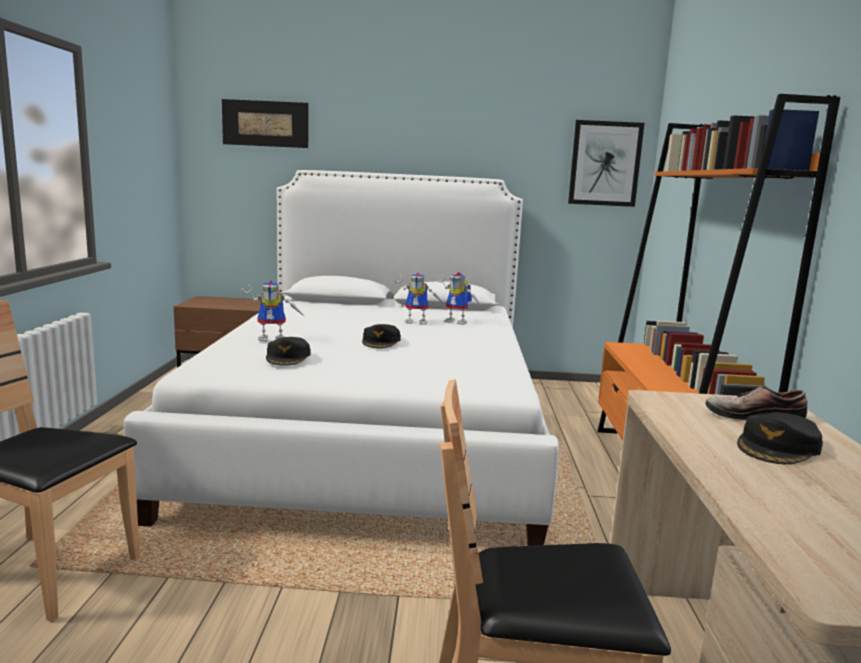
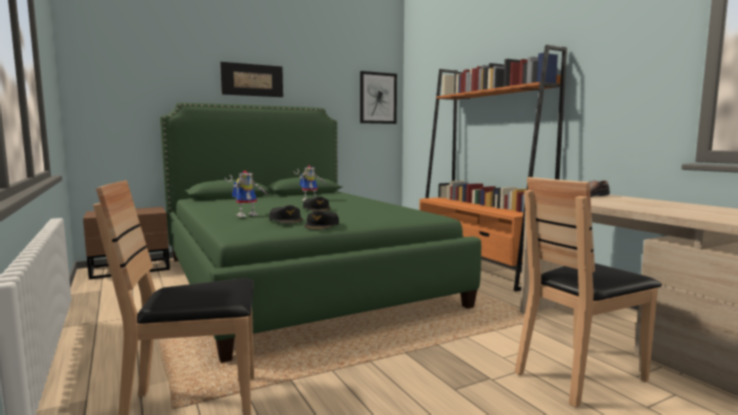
camera: 30 degrees left, 5 degrees down
white bed [124,170,559,546] -> green bed [160,103,481,363]
picture [222,99,309,148] -> picture moved to [220,62,283,97]
toy robot [437,272,481,325] -> none
black cap [737,412,823,464] -> black cap moved to [304,210,339,230]

